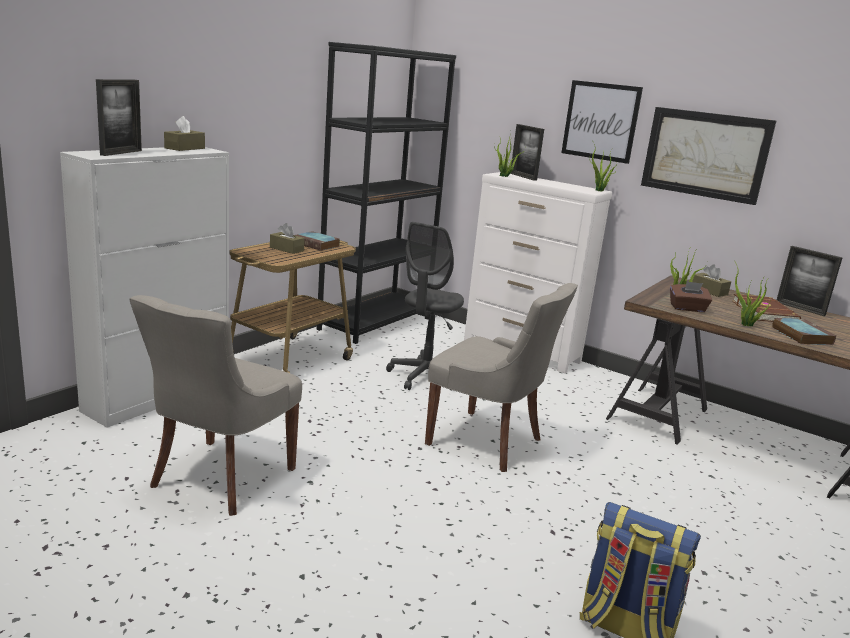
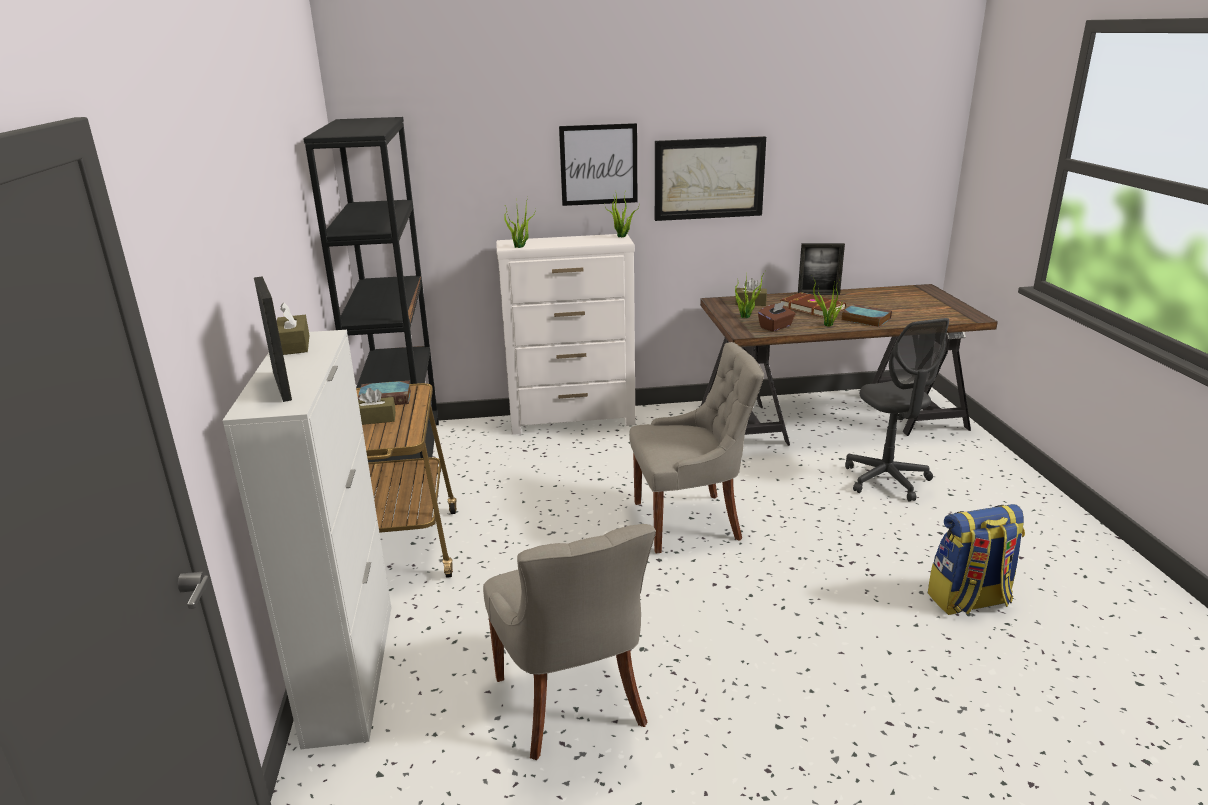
camera: 40 degrees left, 5 degrees up
grey office chair [386,222,464,391] -> grey office chair moved to [845,318,949,502]
picture frame [510,124,544,181] -> none

